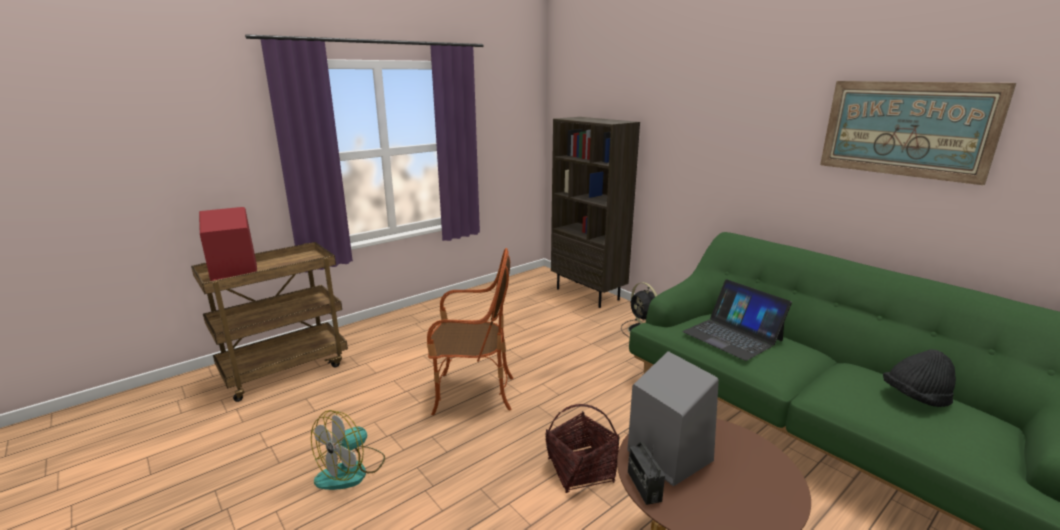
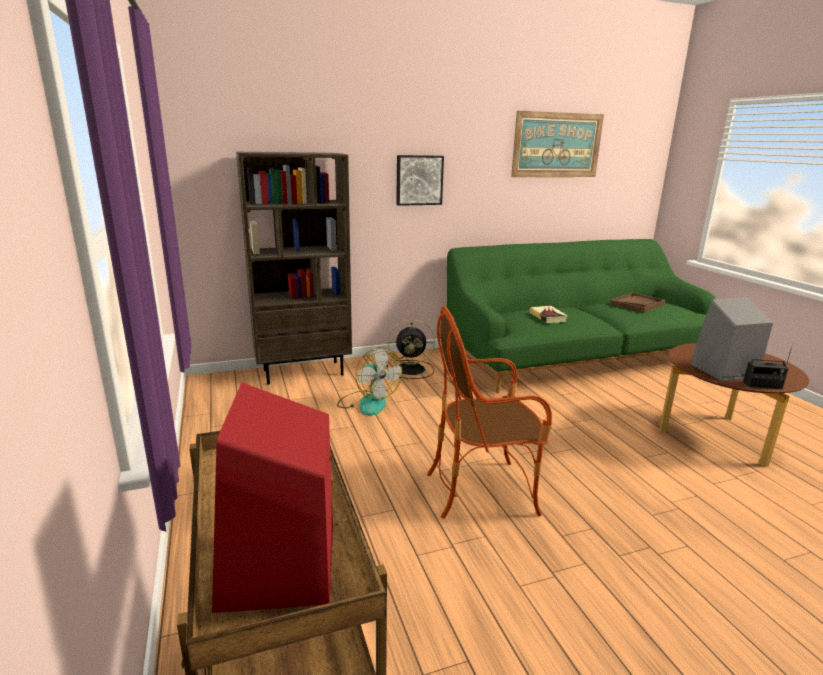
camera: 70 degrees left, 0 degrees up
fan [311,410,385,490] -> fan moved to [337,347,402,416]
armchair [427,248,513,415] -> armchair turned 120 degrees counterclockwise [427,306,552,519]
basket [545,404,620,493] -> none
laptop [682,279,792,361] -> book [529,306,568,323]
black hat [883,349,956,407] -> brown tray [610,293,666,313]
none -> picture [396,155,444,206]

